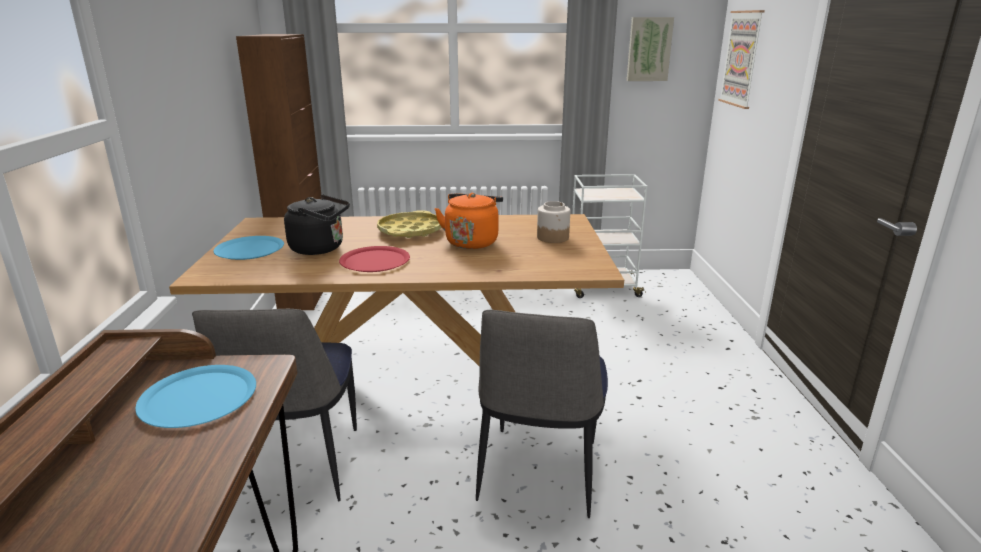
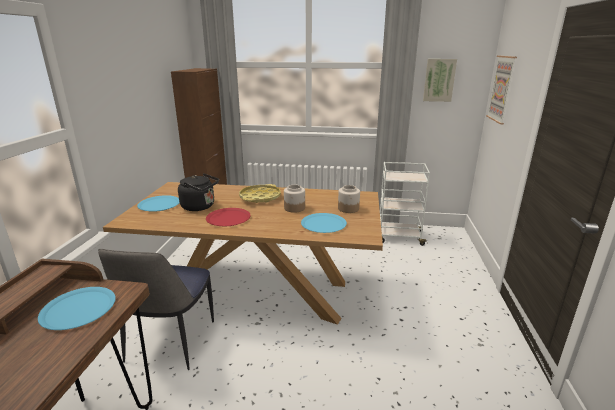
camera: 10 degrees right, 0 degrees up
orange kettle [435,193,503,249] -> jar [284,185,305,213]
chair [476,310,608,518] -> none
none -> blue plate [301,213,347,233]

